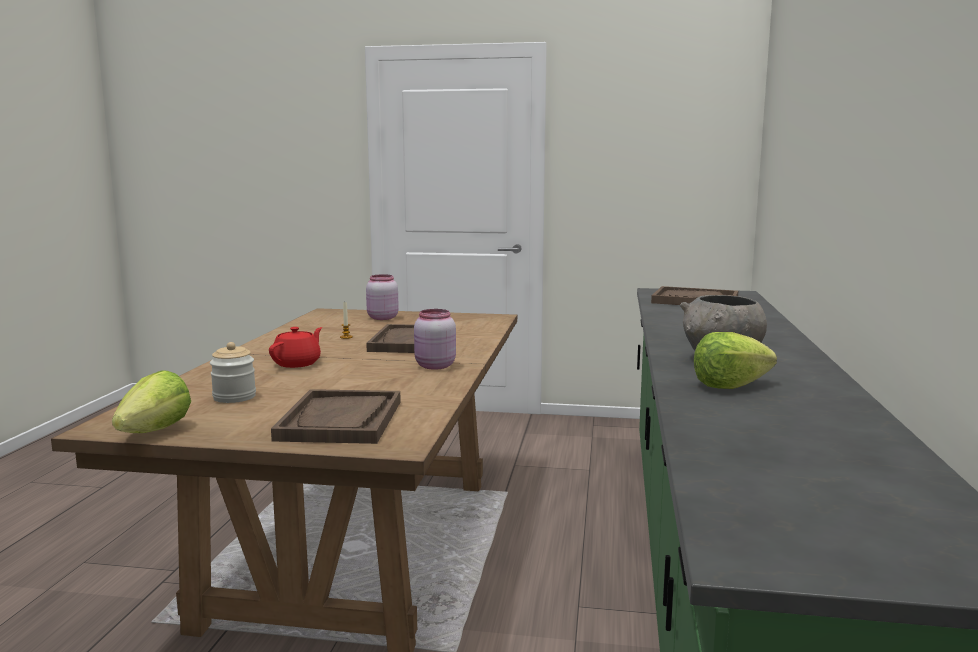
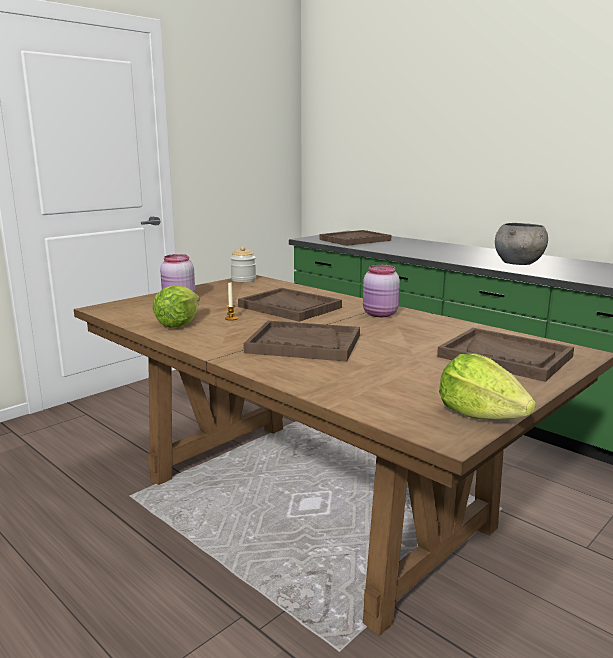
camera: 55 degrees left, 5 degrees up
jar [210,342,256,403] -> jar moved to [231,246,256,282]
red teapot [269,327,322,368] -> brown tray [243,321,360,362]
lettuce [694,332,777,389] -> lettuce moved to [153,285,200,328]

